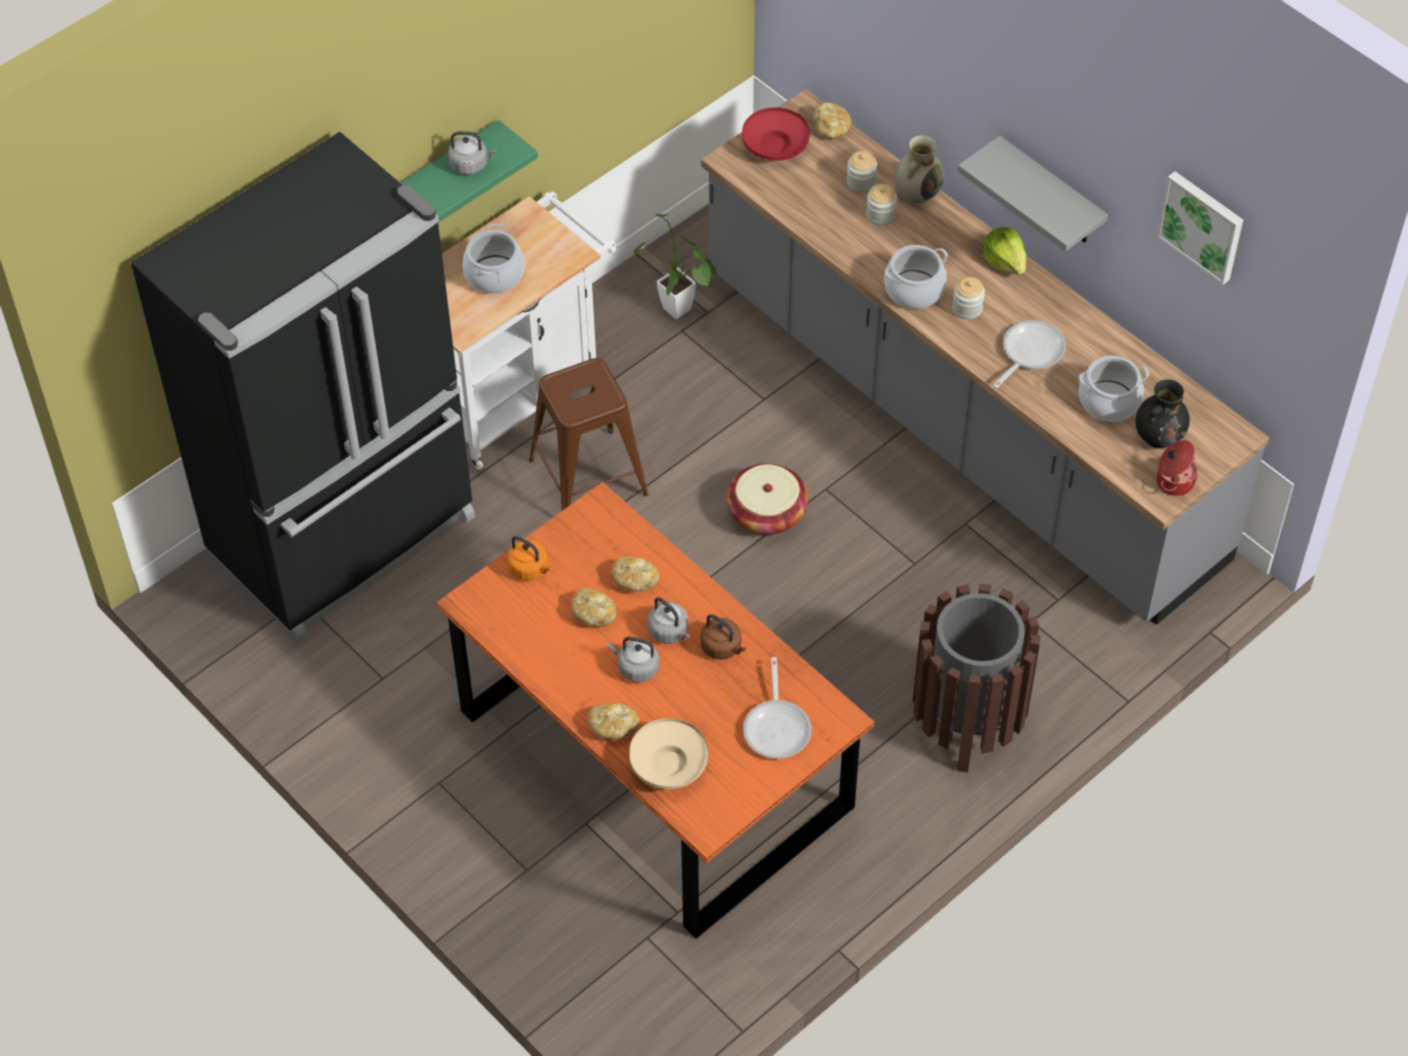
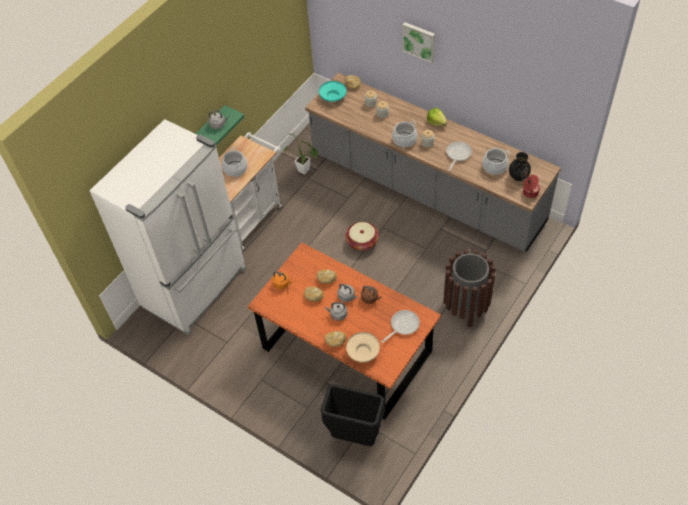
camera: 10 degrees left, 0 degrees up
black fridge [131,132,475,642] -> white fridge [89,119,247,335]
brown stool [529,358,648,511] -> none
red bowl [742,107,810,161] -> turquoise bowl [319,81,346,102]
frying pan [743,657,812,759] -> frying pan turned 120 degrees counterclockwise [381,310,420,343]
beige vase [894,135,944,203] -> none
grey shelf [957,135,1108,252] -> none
picture [1156,171,1243,285] -> picture moved to [402,22,435,63]
none -> black trash can [321,384,385,446]

